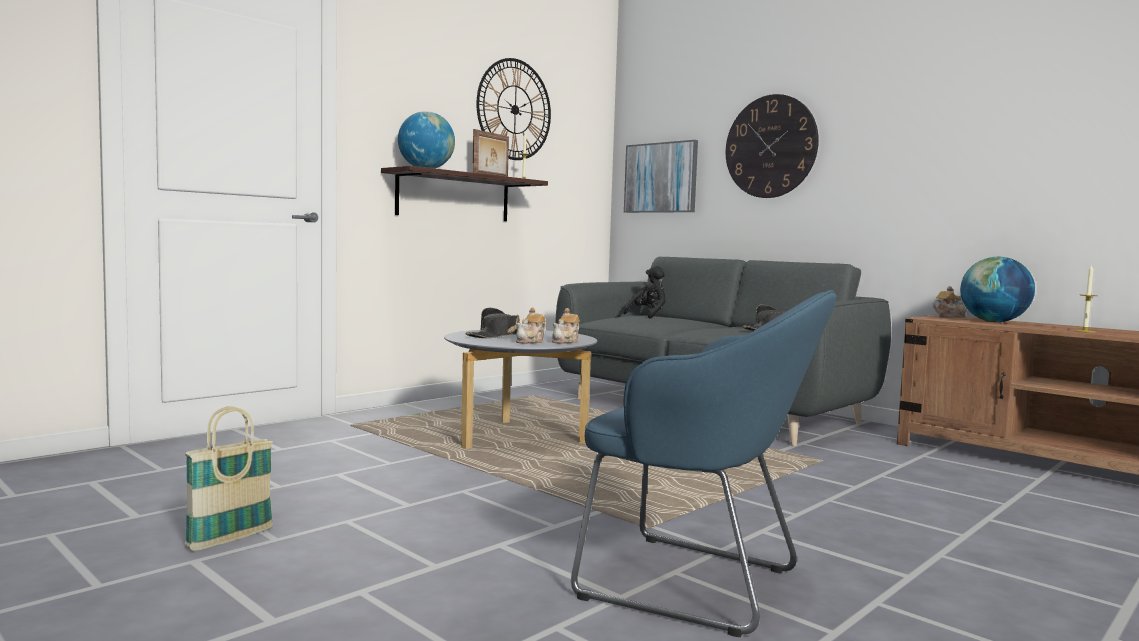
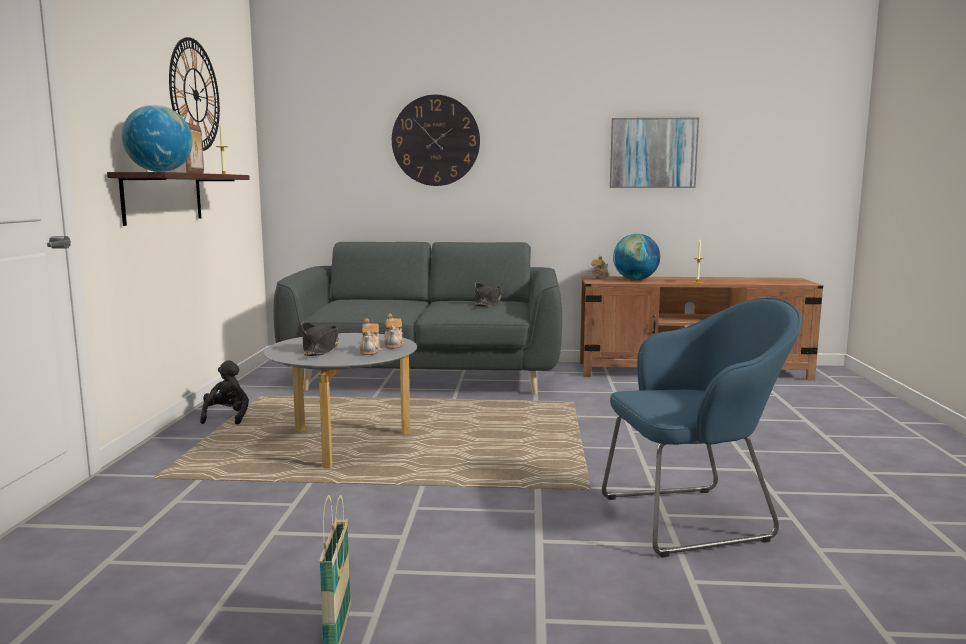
camera: 40 degrees left, 5 degrees up
black plush toy [623,266,666,318] -> black plush toy moved to [200,360,249,424]
picture [624,140,698,213] -> picture moved to [610,118,699,188]

